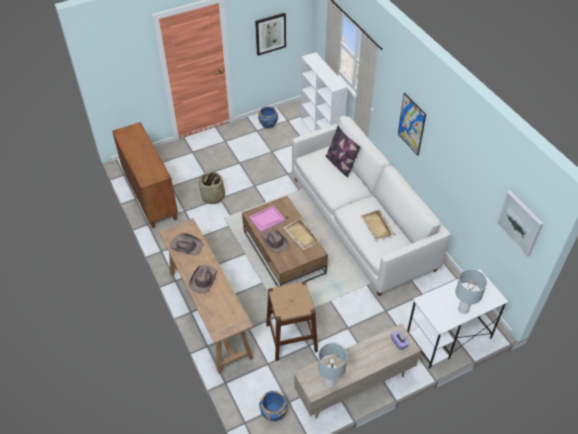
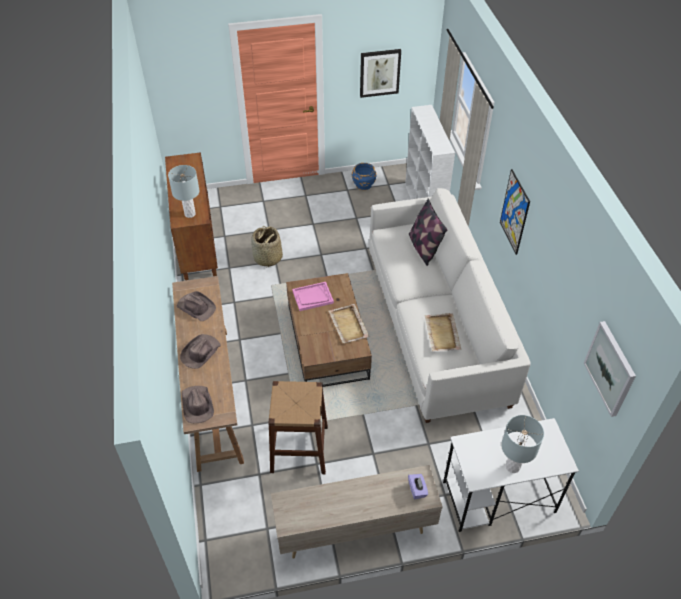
camera: 15 degrees right, 0 degrees up
blue planter [259,391,288,421] -> none
brown hat [261,230,289,253] -> brown hat moved to [182,386,214,423]
grey table lamp [318,343,347,387] -> grey table lamp moved to [168,165,200,218]

